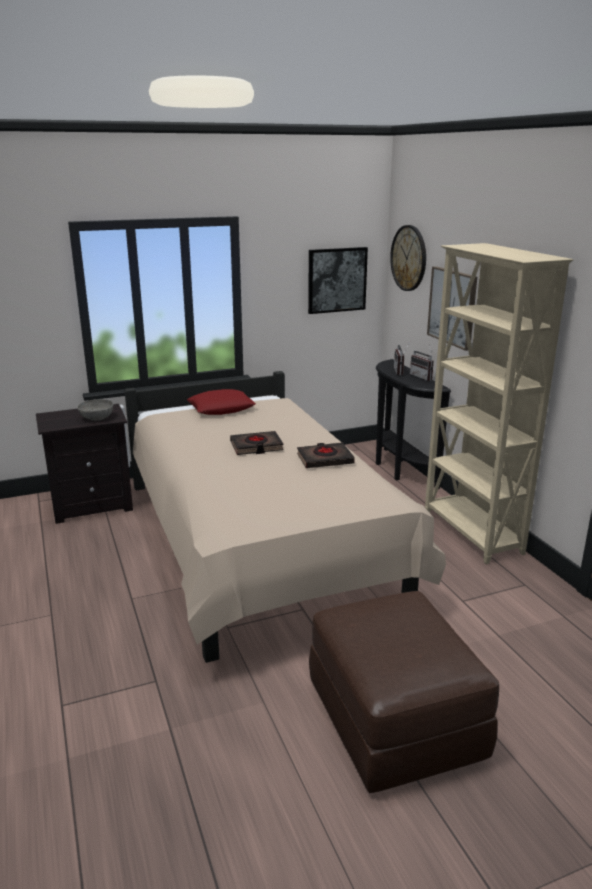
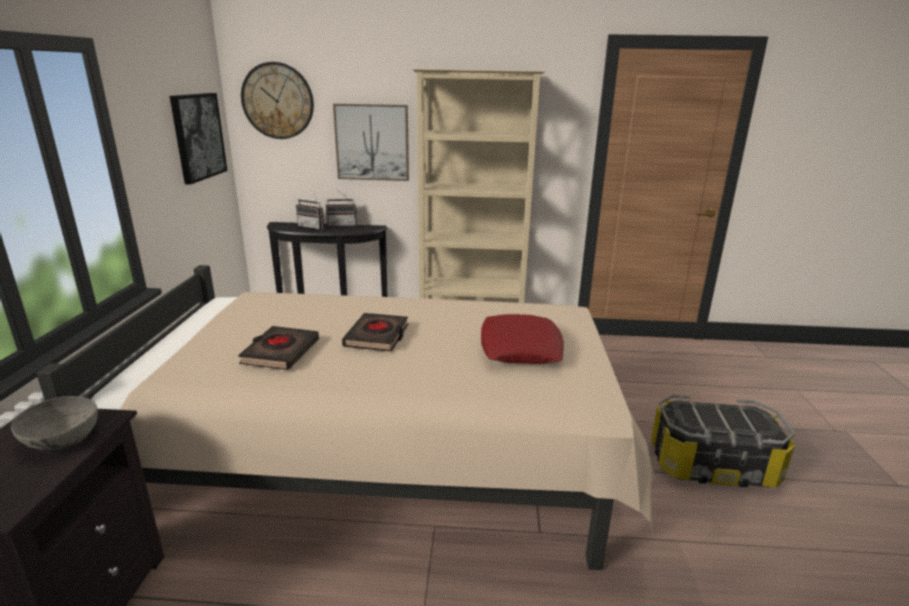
camera: 65 degrees left, 0 degrees up
red pillow [187,389,256,415] -> red pillow moved to [481,314,564,364]
black book [297,442,355,468] -> black book moved to [238,326,319,370]
brown ottoman [309,591,499,793] -> storage box [651,394,795,487]

